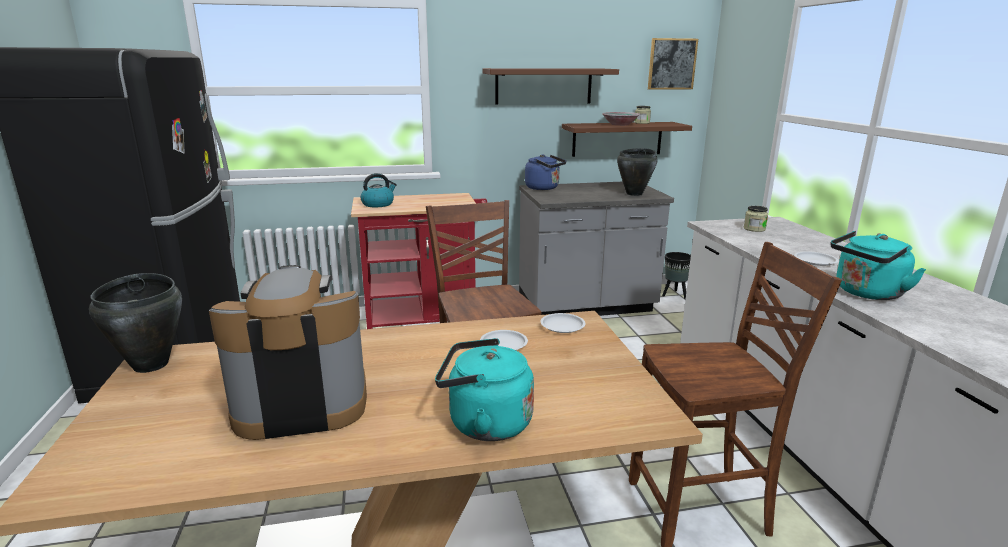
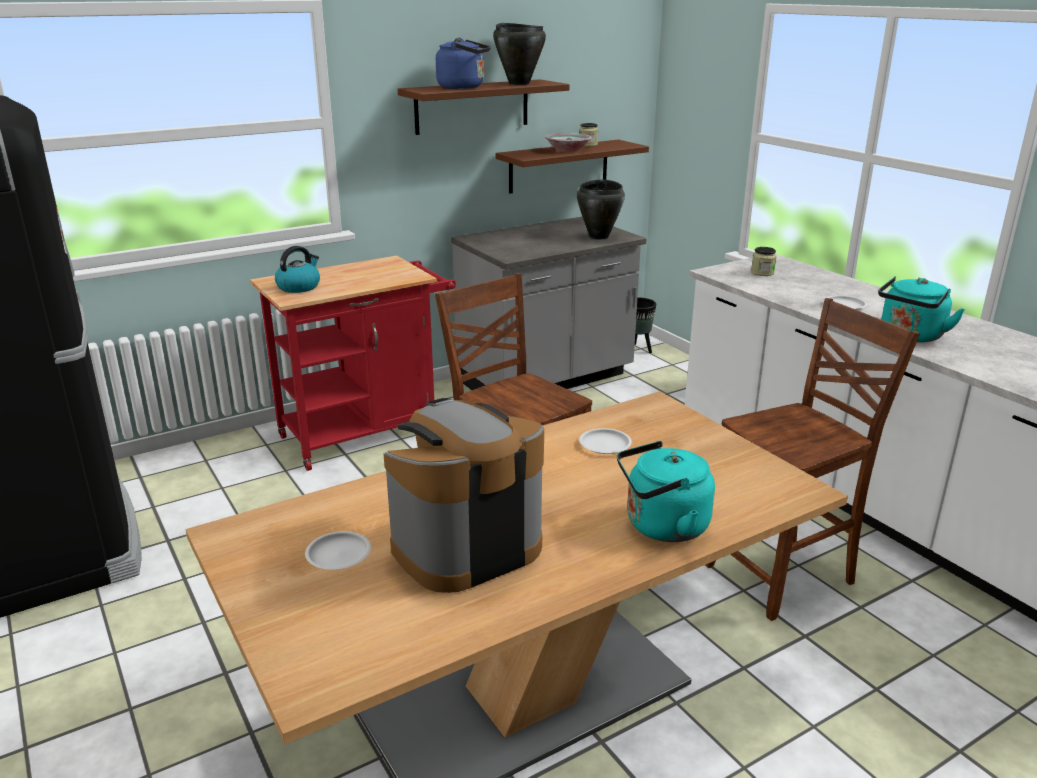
camera: 20 degrees left, 5 degrees up
black cooking pot [89,273,182,373] -> black cooking pot moved to [493,23,546,85]
blue kettle [525,154,566,190] -> blue kettle moved to [436,38,491,89]
white plate [540,313,585,333] -> white plate moved to [305,531,371,570]
picture [648,38,698,90] -> none

